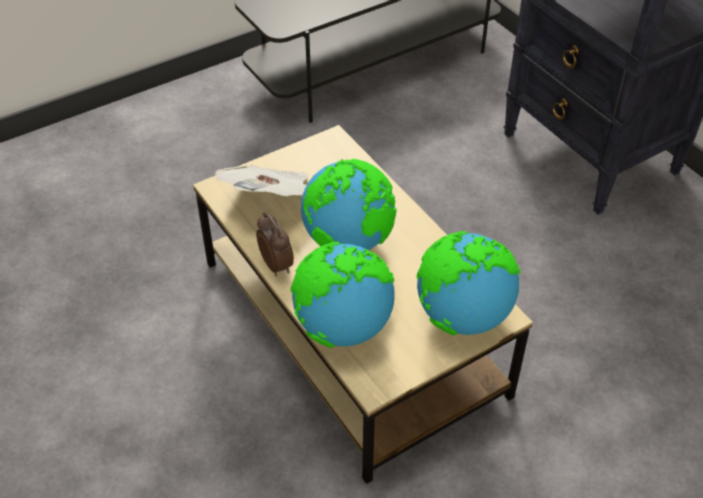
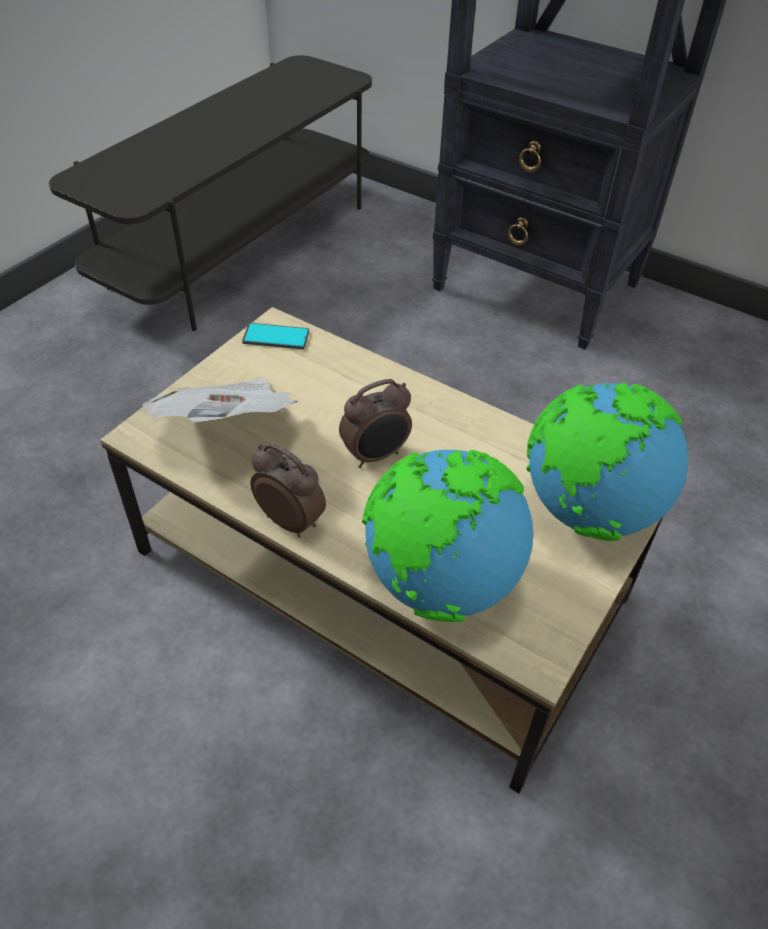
camera: 25 degrees left, 0 degrees up
globe [301,159,397,250] -> alarm clock [339,379,412,468]
none -> phone [242,323,309,349]

